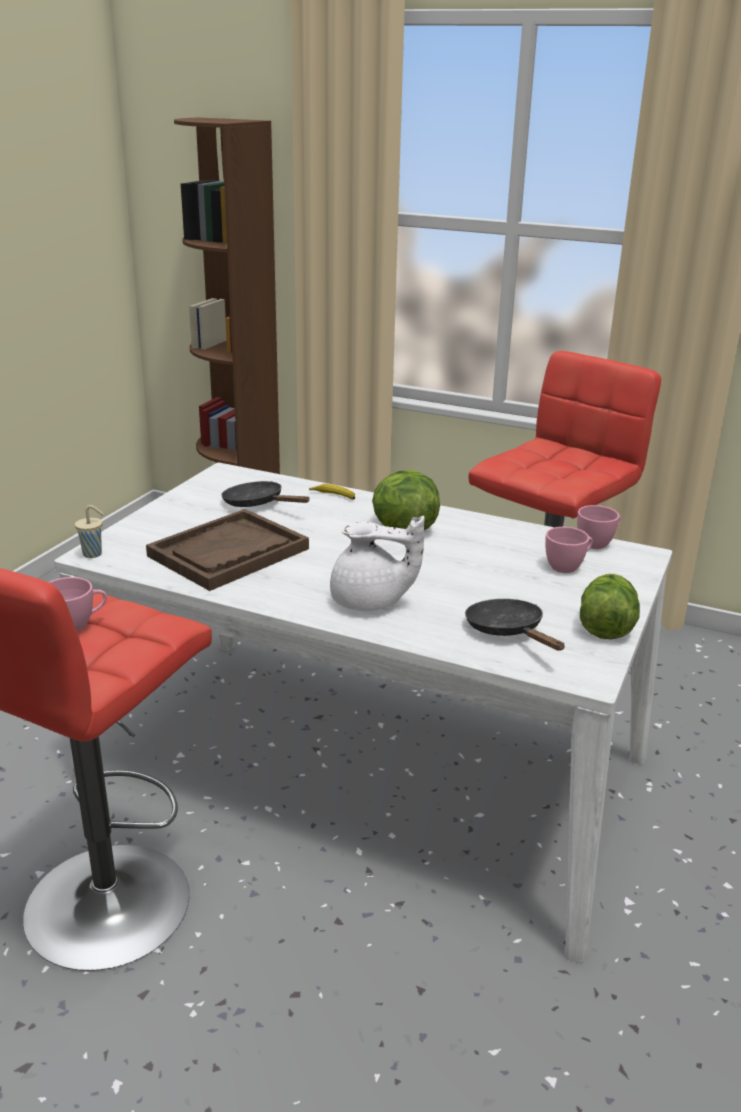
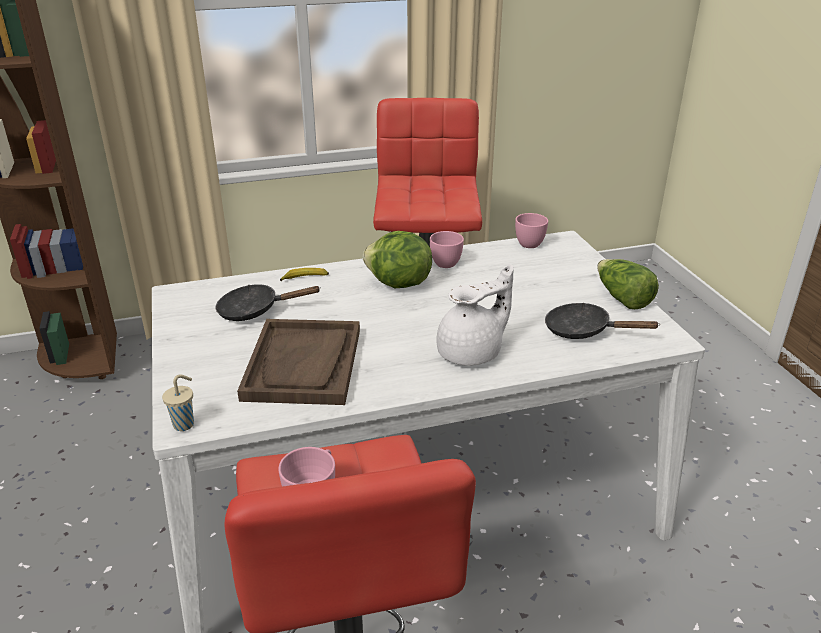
camera: 40 degrees left, 5 degrees up
pink cup [545,527,593,573] -> pink cup moved to [430,231,464,268]

